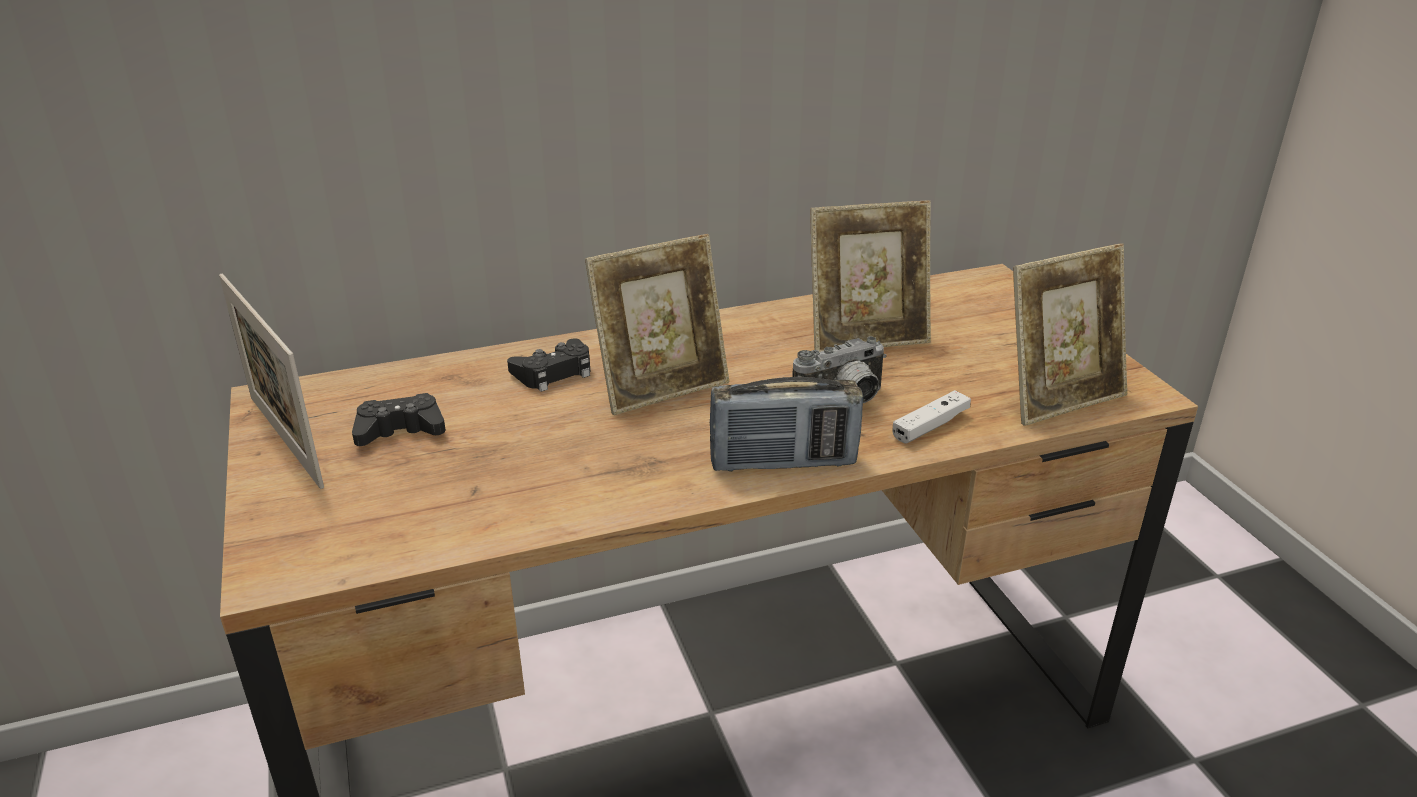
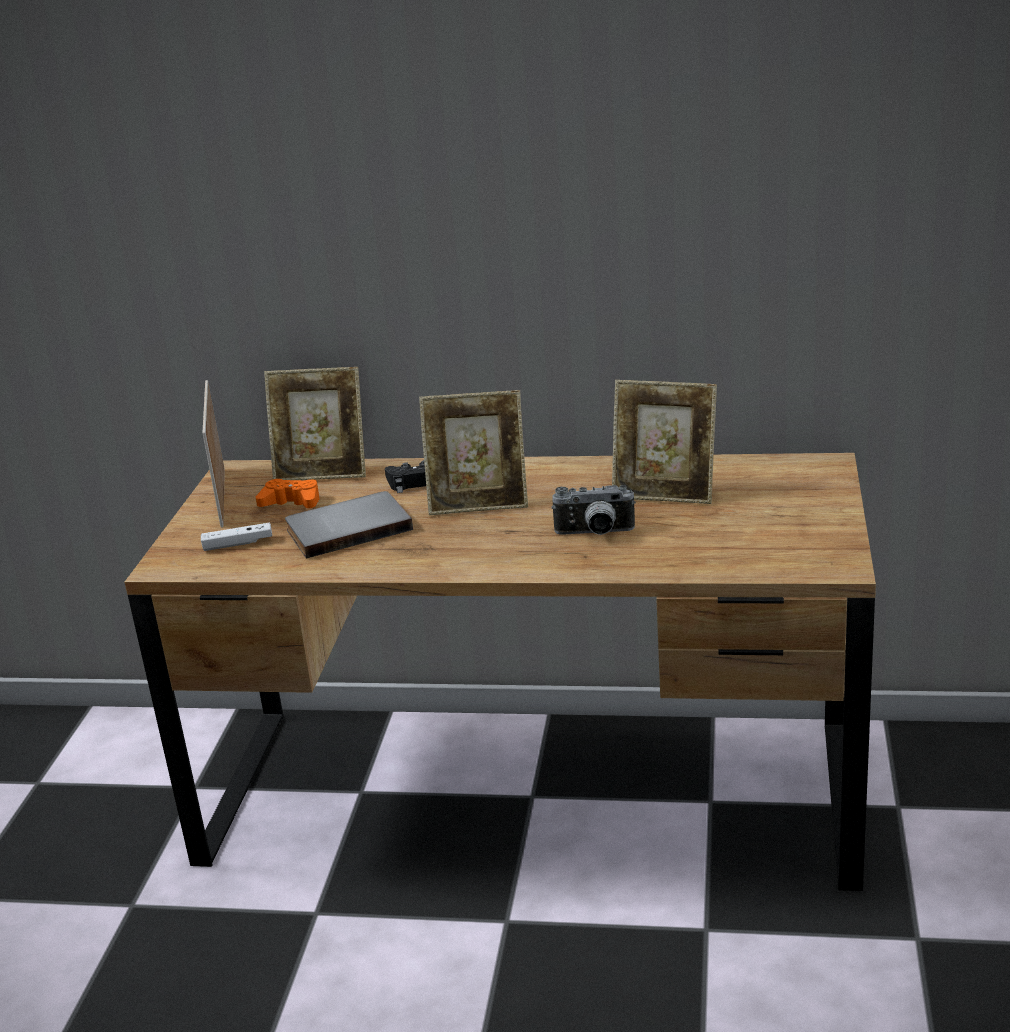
camera: 30 degrees right, 5 degrees down
black game controller [352,393,446,446] -> orange game controller [256,479,320,508]
radio [709,376,863,472] -> none
white game controller [892,390,971,444] -> white game controller moved to [201,522,272,551]
picture frame [1013,243,1127,426] -> picture frame moved to [264,367,366,480]
none -> grey book [285,491,413,558]

